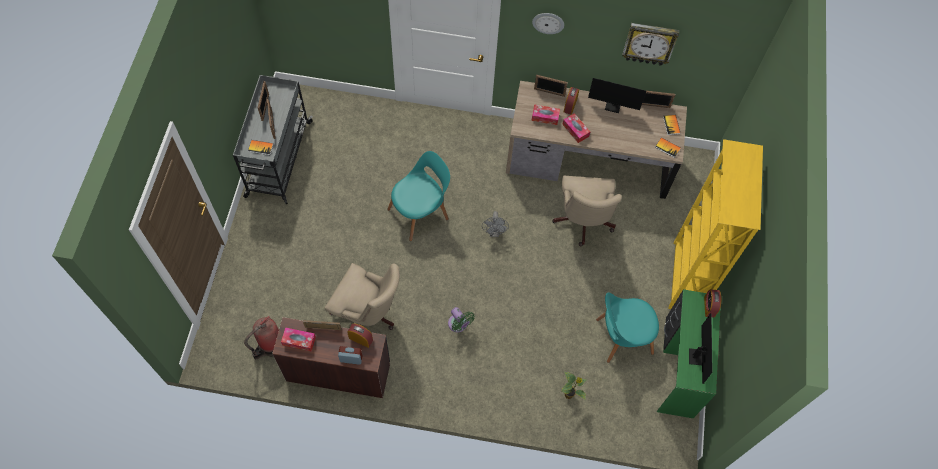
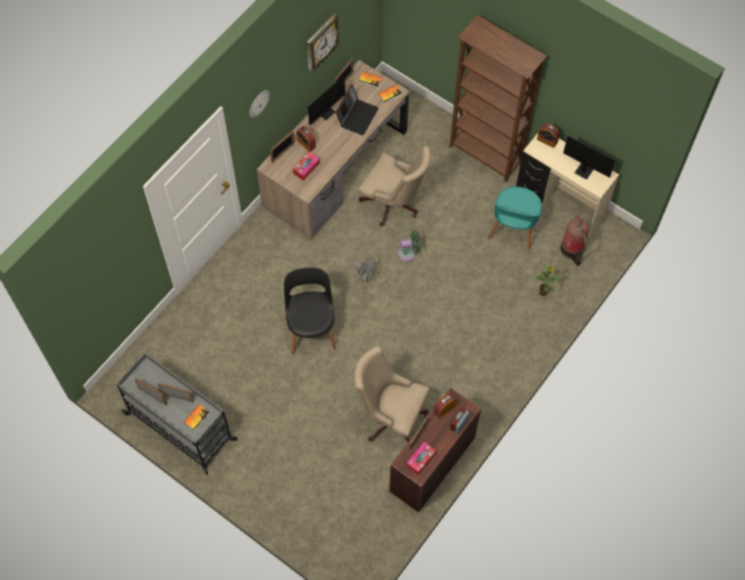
camera: 60 degrees left, 0 degrees up
fire extinguisher [244,316,279,359] -> fire extinguisher moved to [560,213,589,266]
beige office chair [324,263,400,330] -> beige office chair turned 120 degrees counterclockwise [354,346,430,442]
turquoise chair [387,151,450,241] -> black chair [284,268,336,354]
green fan [448,307,475,332] -> green fan moved to [398,230,420,262]
tissue box [562,113,590,143] -> none
green desk [657,289,721,418] -> beige desk [516,133,619,237]
yellow bookcase [668,139,763,309] -> brown bookcase [449,15,547,182]
none -> laptop [336,84,379,136]

